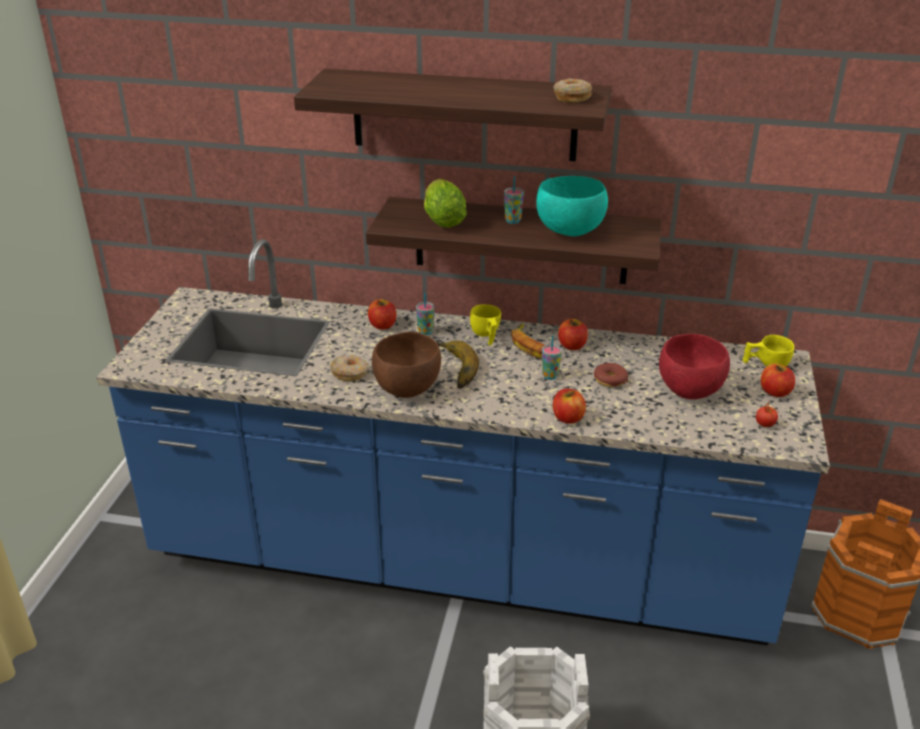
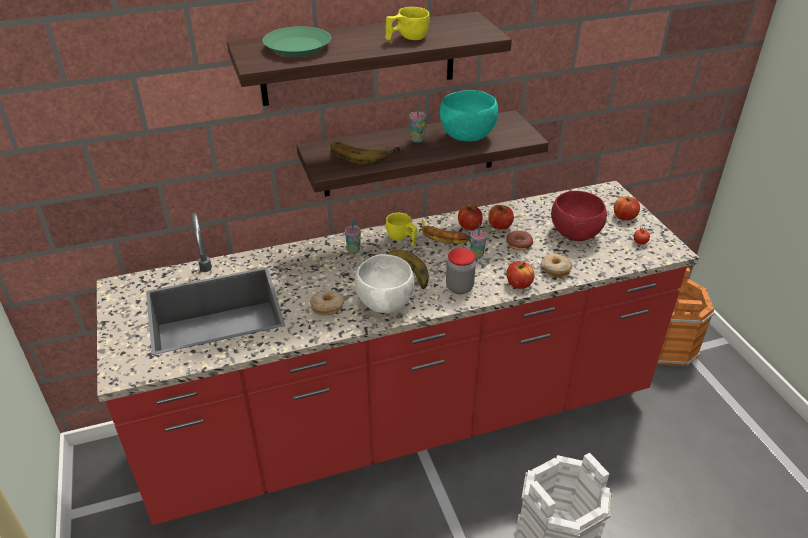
camera: 30 degrees left, 5 degrees up
blue counter [96,239,830,646] -> red counter [97,181,699,525]
apple [368,299,396,329] -> apple moved to [488,205,514,230]
brown bowl [372,332,441,398] -> white bowl [355,254,414,313]
lettuce [424,179,467,228] -> banana [331,142,401,164]
donut [554,79,592,102] -> donut moved to [541,254,573,278]
yellow cup [742,335,794,367] -> yellow cup moved to [385,7,430,40]
none -> green plate [263,26,331,57]
none -> jar [446,248,476,294]

